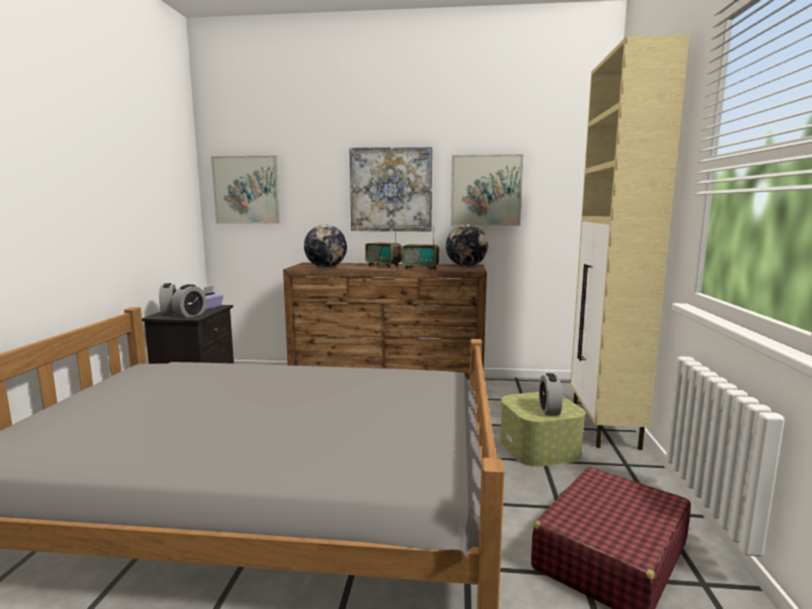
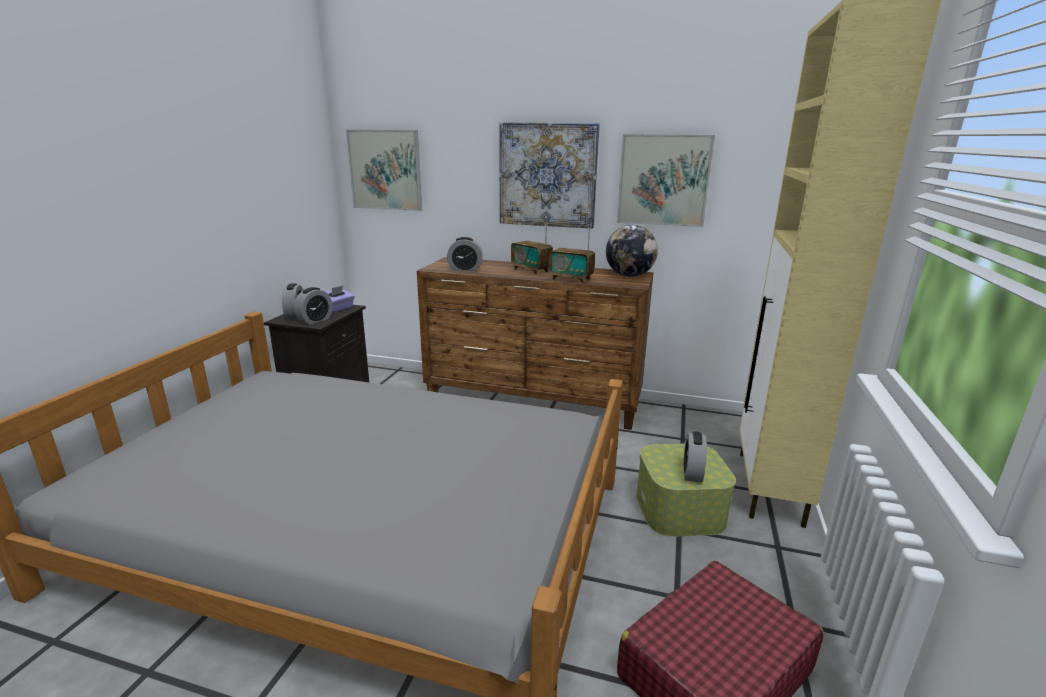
camera: 10 degrees right, 10 degrees up
globe [304,225,347,268] -> alarm clock [447,237,483,271]

